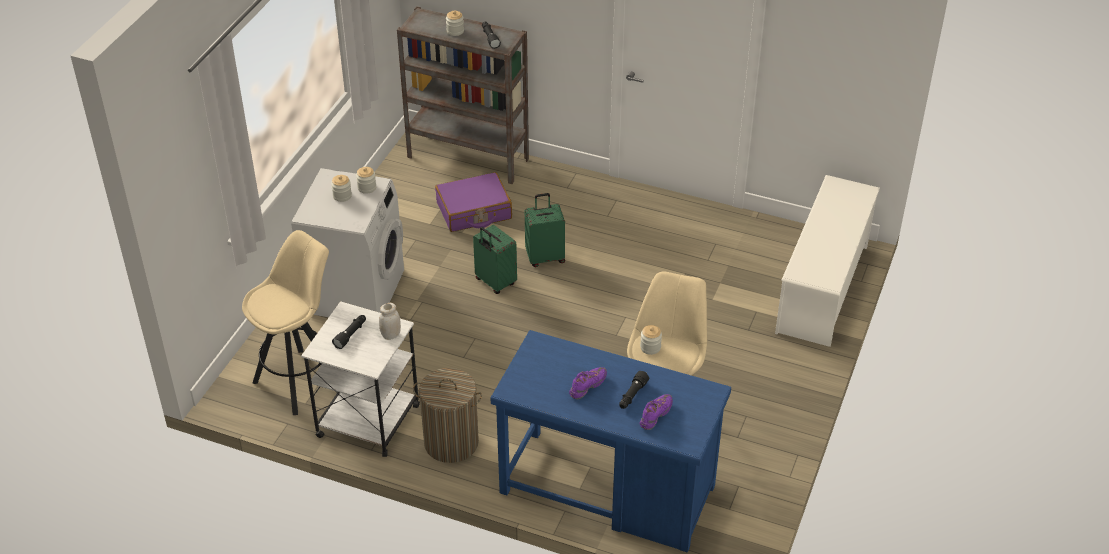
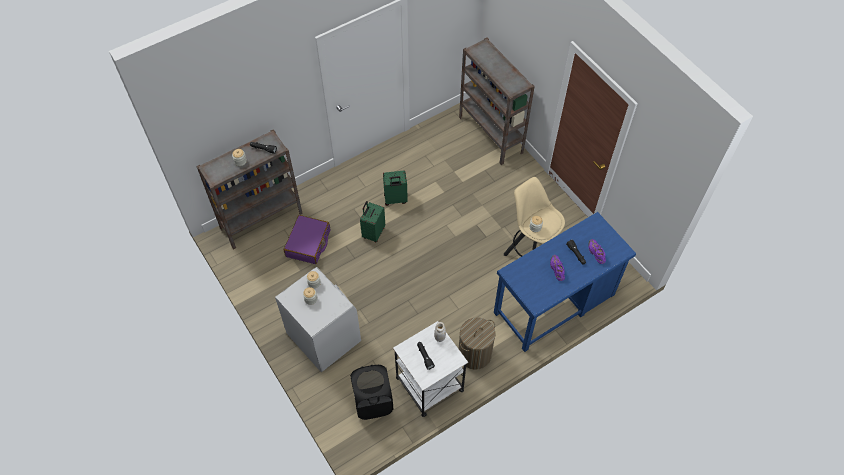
camera: 55 degrees left, 15 degrees up
beige stool [242,230,329,415] -> black laundry basket [350,365,393,420]
green suitcase [473,225,517,294] -> green suitcase moved to [383,171,408,206]
white shoe rack [775,175,880,347] -> grey bookcase [459,38,535,165]

